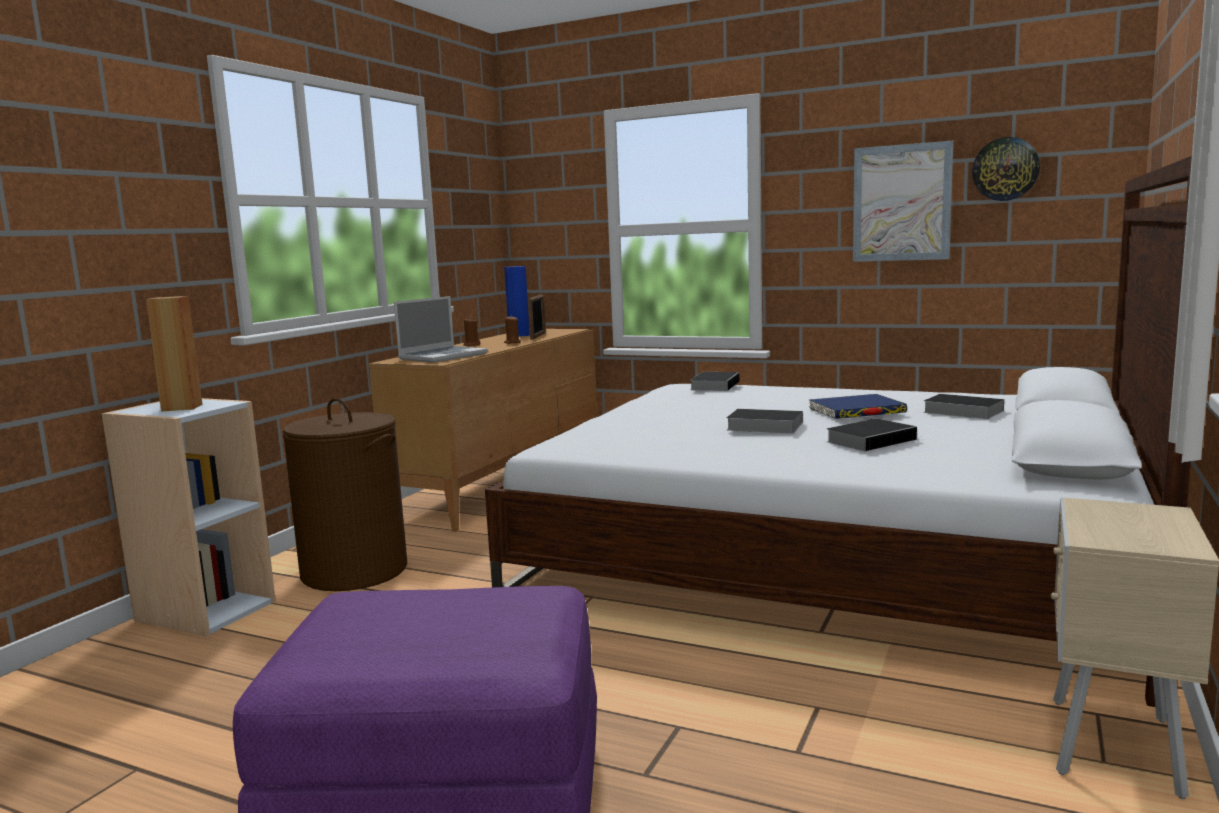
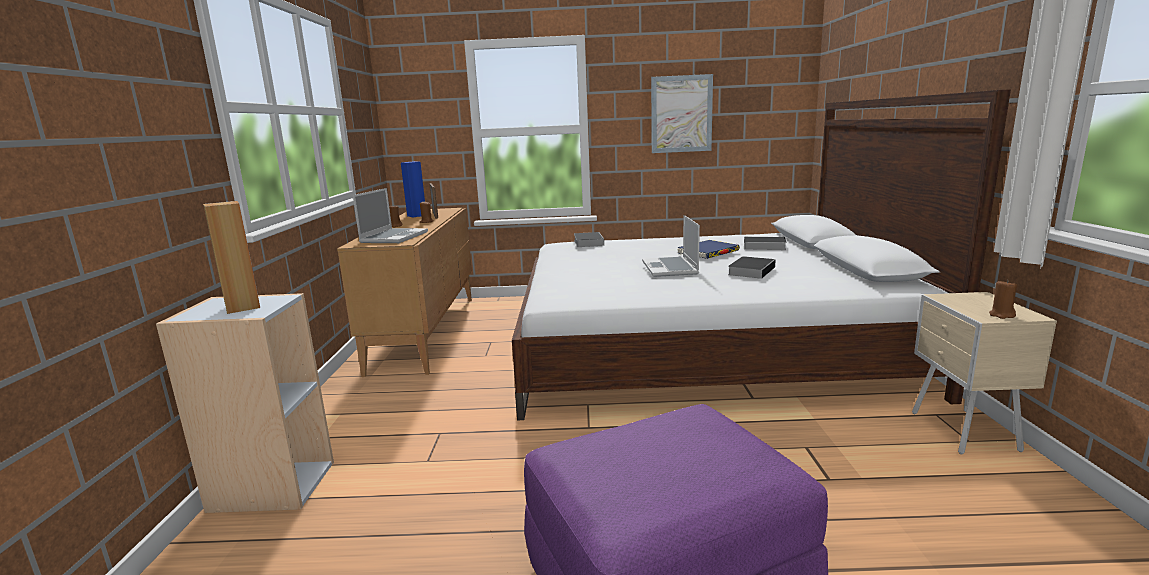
camera: 25 degrees left, 5 degrees up
brown laundry basket [283,398,407,591] -> none
book [726,409,803,433] -> laptop [642,215,700,277]
wall clock [972,137,1040,201] -> none
none -> brown candle [989,280,1017,319]

